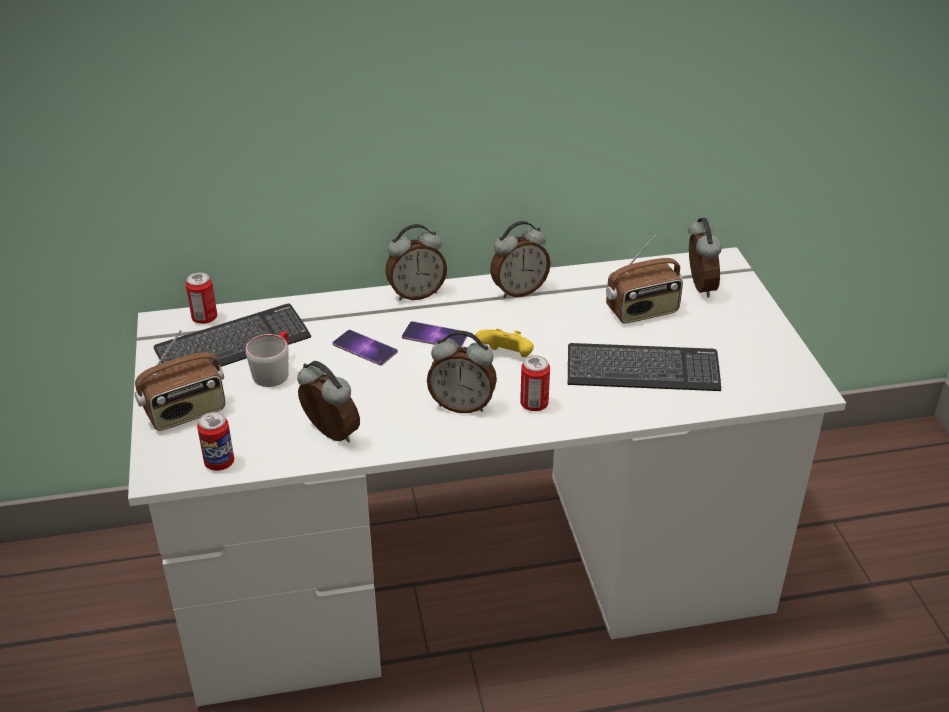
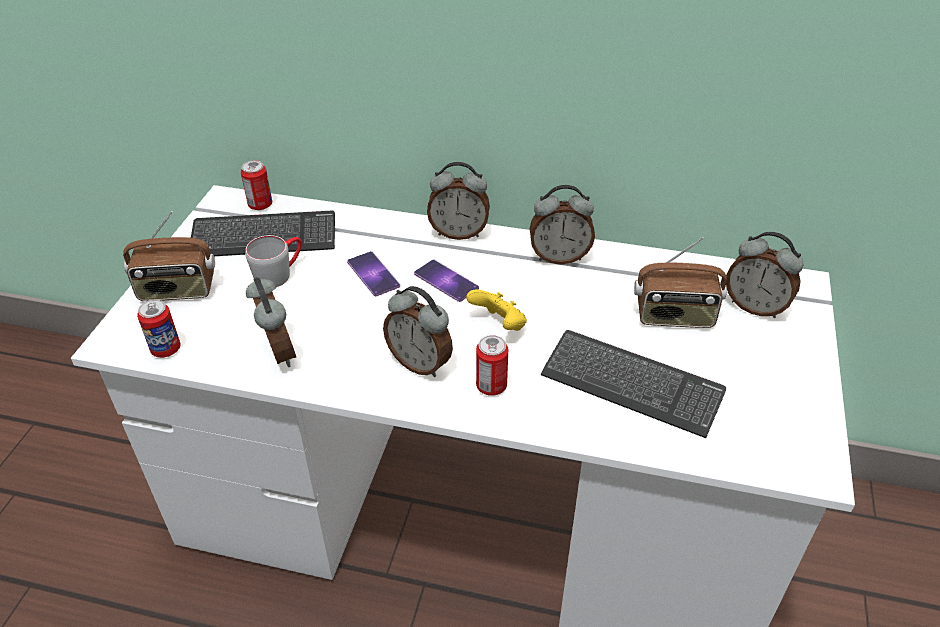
camera: 25 degrees right, 5 degrees up
alarm clock [688,218,722,297] -> alarm clock turned 105 degrees clockwise [726,232,803,318]

